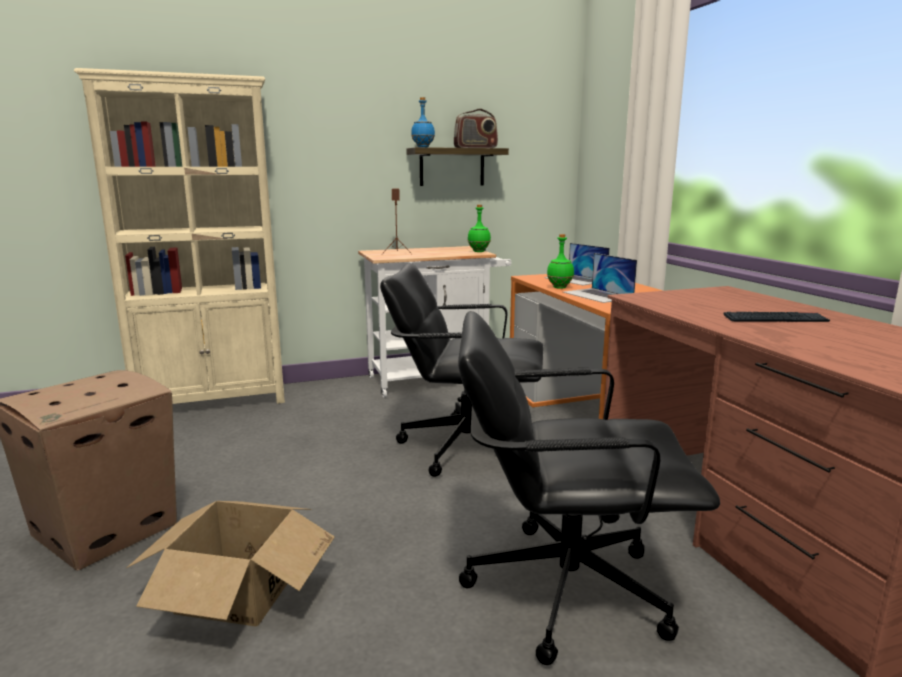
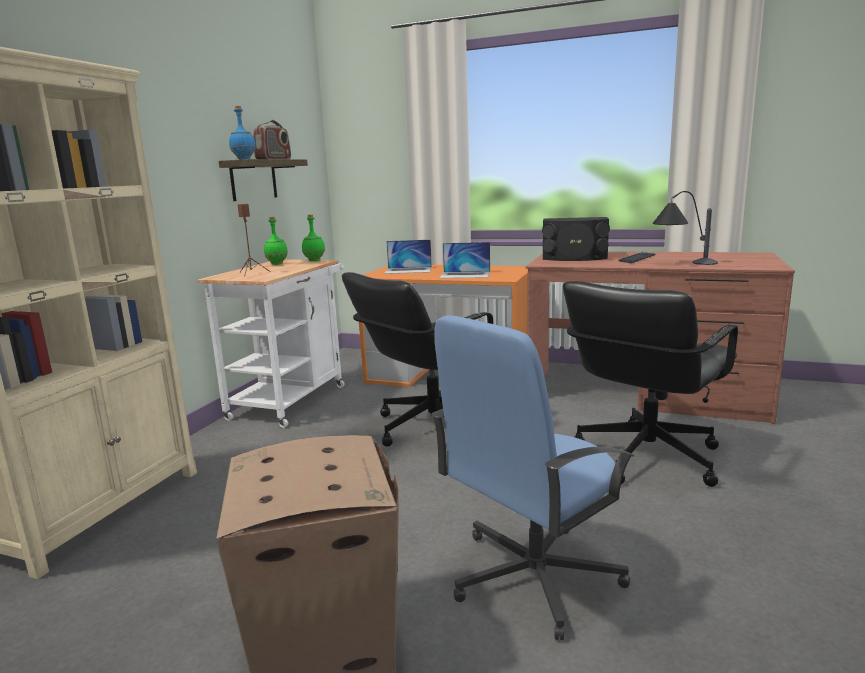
camera: 50 degrees left, 0 degrees up
cardboard box [126,501,335,627] -> blue office chair [431,315,634,641]
green bottle [547,234,574,289] -> green bottle moved to [264,217,288,265]
none -> black speaker [542,217,610,261]
none -> table lamp [653,191,718,265]

